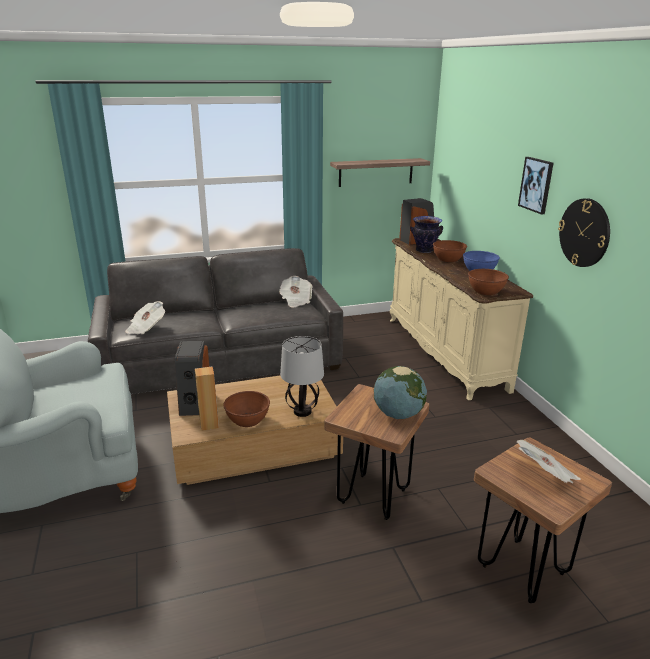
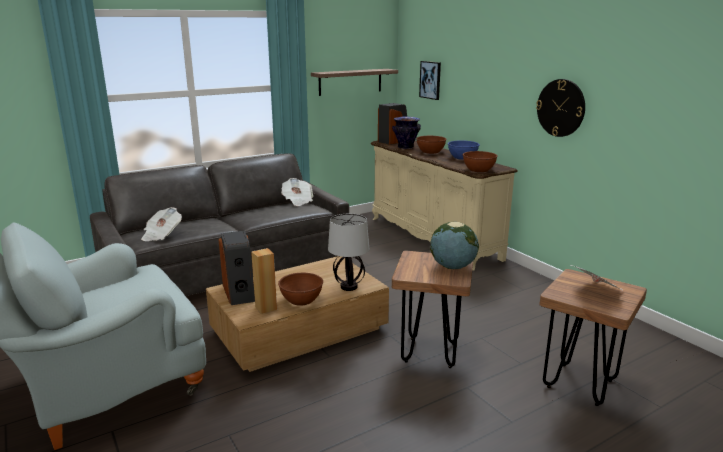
camera: 15 degrees left, 5 degrees down
picture [518,157,554,214] -> picture moved to [419,61,441,100]

